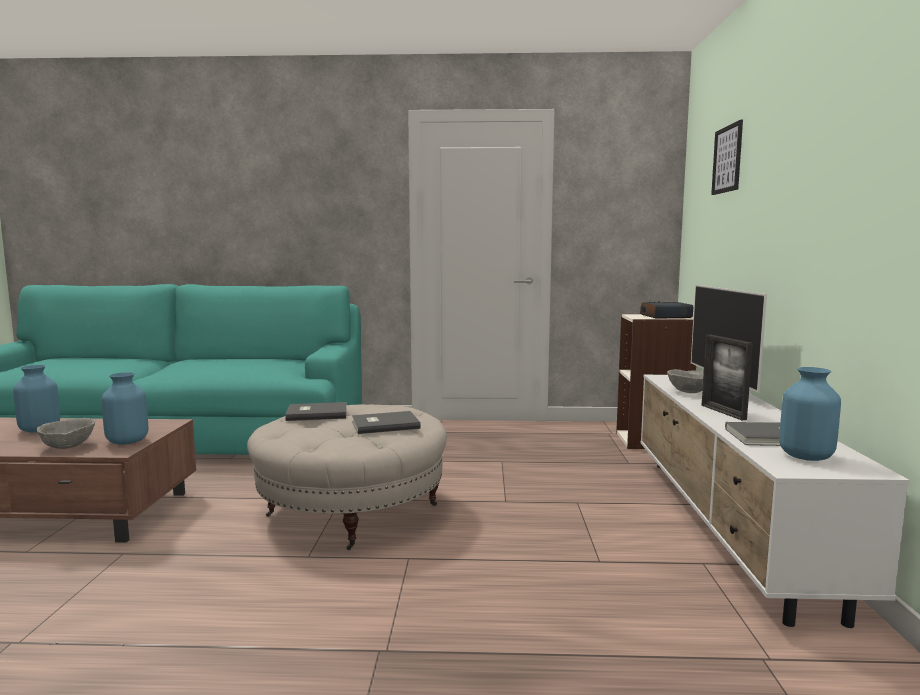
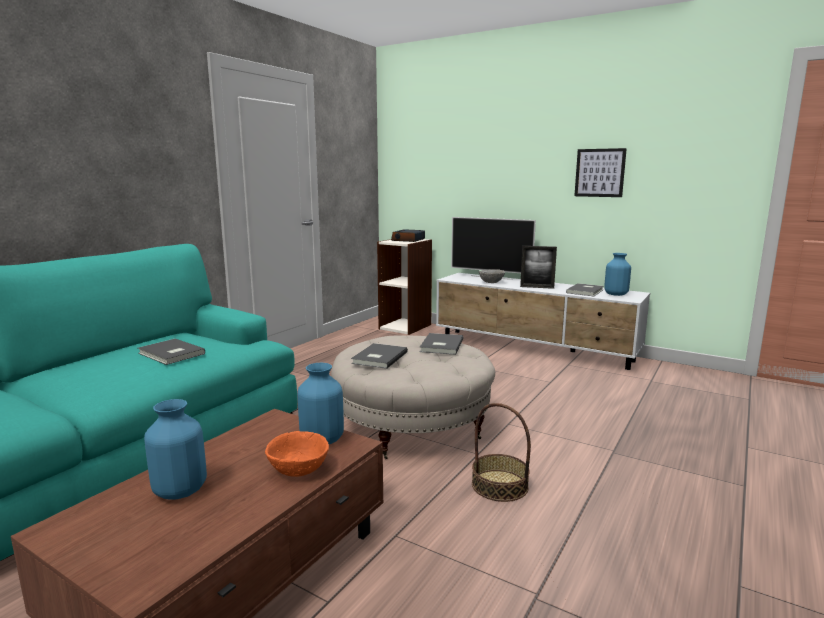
camera: 60 degrees left, 5 degrees up
grey bowl [37,418,95,449] -> orange bowl [265,431,329,477]
picture [711,120,743,195] -> picture moved to [574,148,627,197]
none -> grey book [138,339,205,365]
none -> basket [472,403,531,502]

